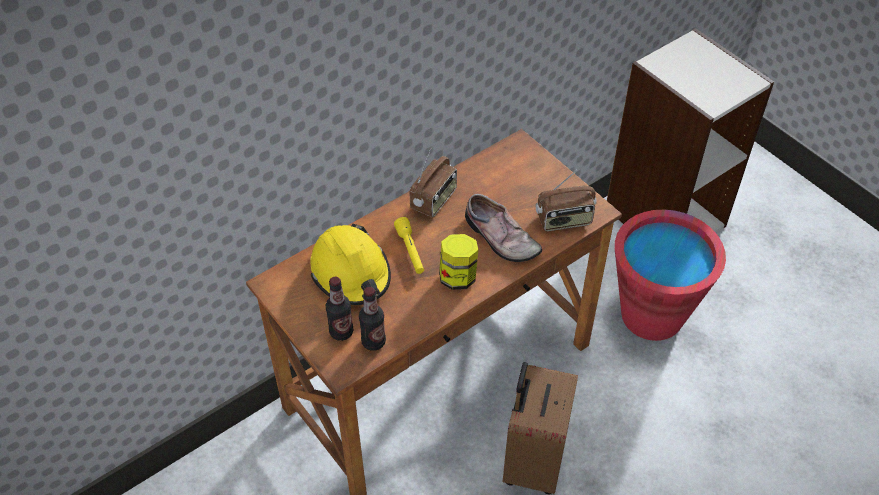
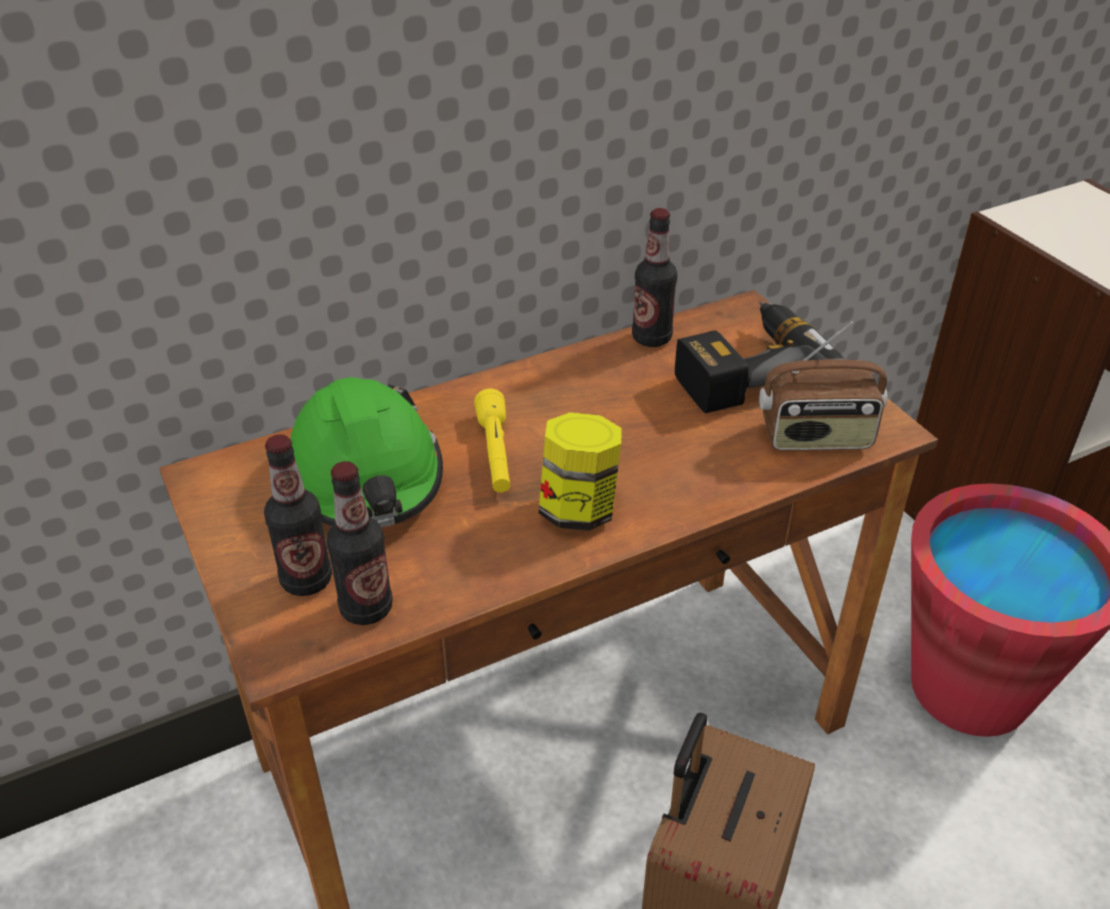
camera: 10 degrees right, 10 degrees down
yellow hard hat [311,224,391,305] -> green hard hat [290,377,443,528]
radio [410,148,457,217] -> none
shoe [465,194,542,262] -> none
none -> bottle [632,208,677,347]
none -> power drill [675,301,845,413]

